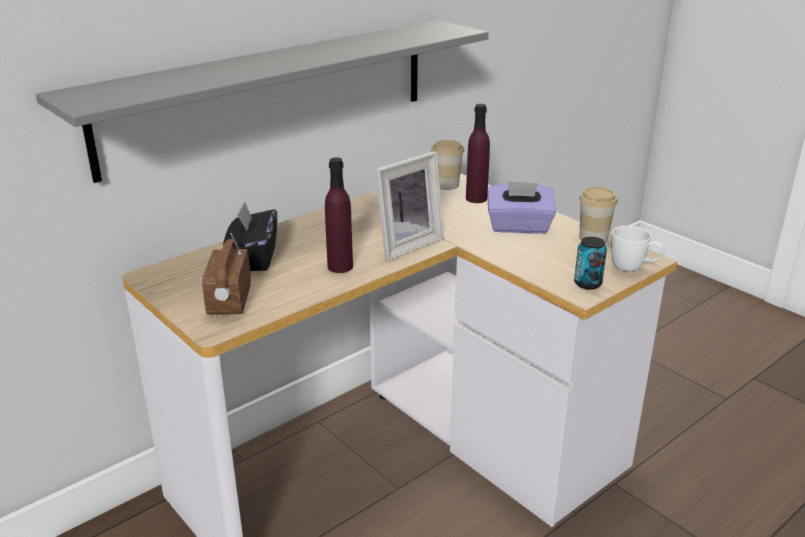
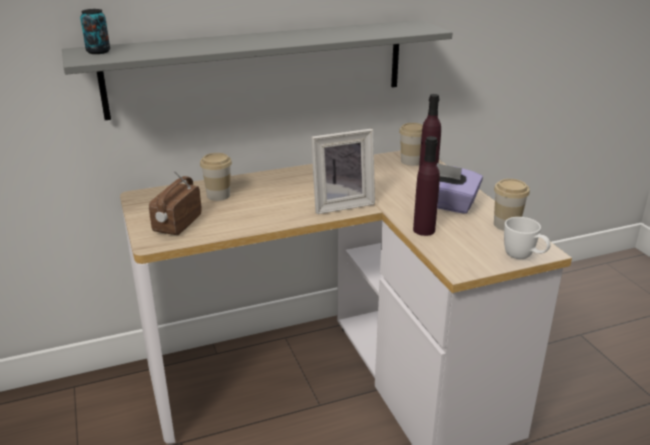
camera: 20 degrees right, 0 degrees up
black tissue box [223,201,277,271] -> cup [200,153,232,201]
purple bottle [325,157,353,273] -> purple bottle moved to [413,136,440,236]
can [574,237,607,290] -> can moved to [80,9,110,54]

